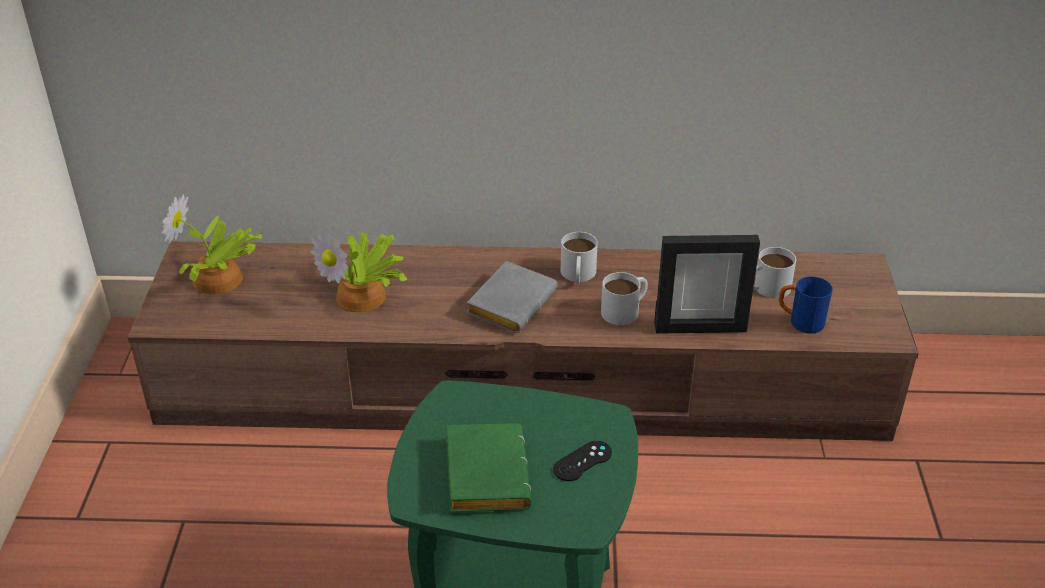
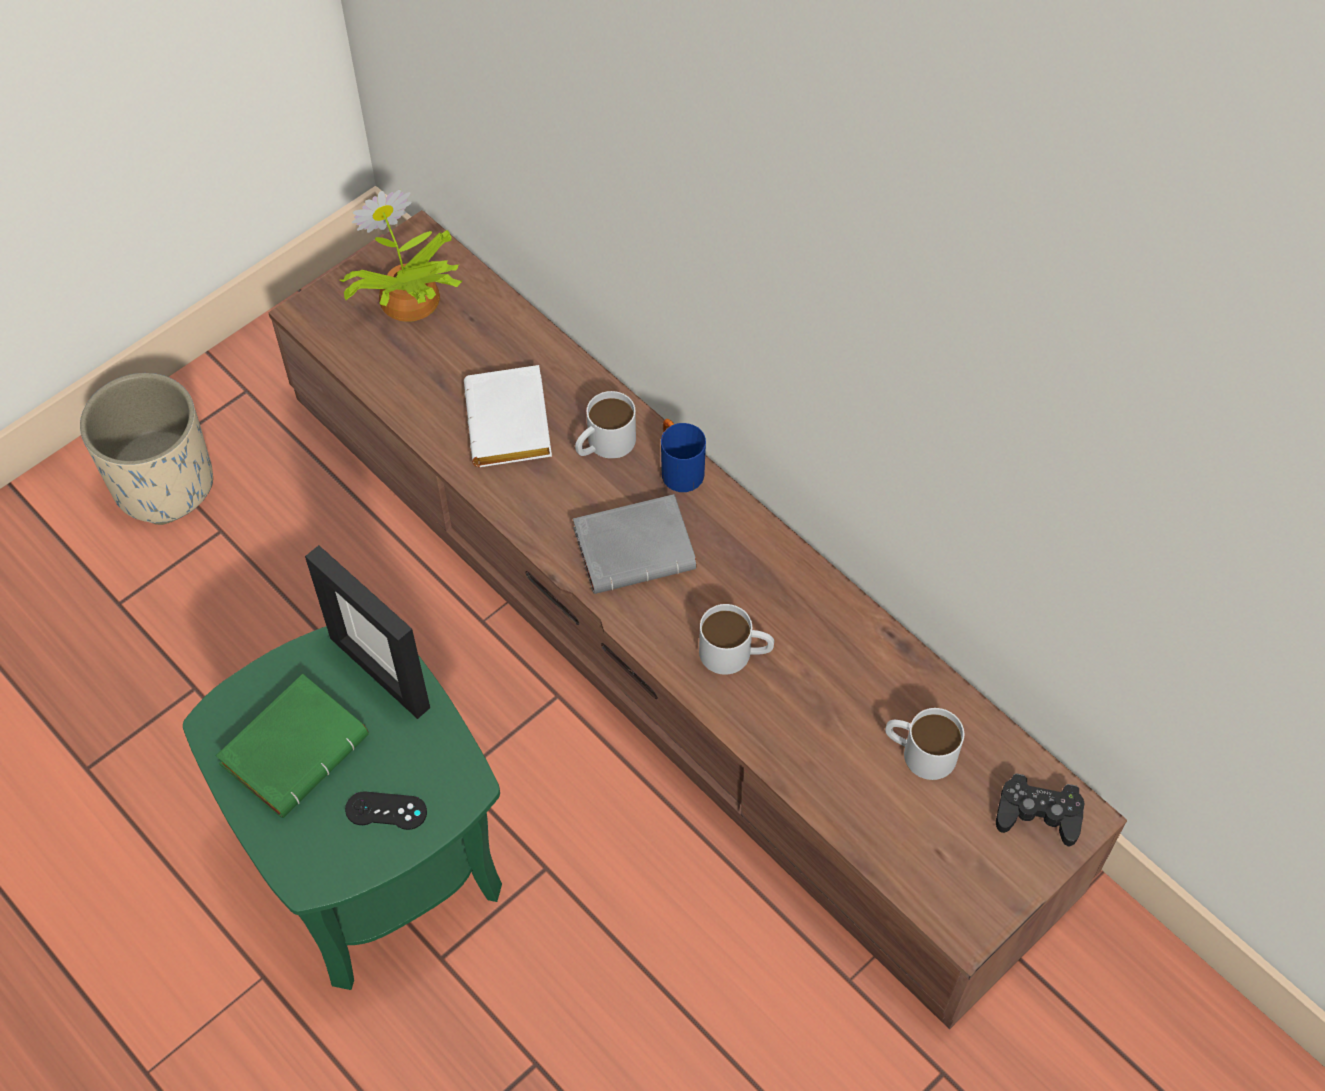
camera: 45 degrees right, 20 degrees up
potted plant [311,232,407,312] -> white book [464,365,552,467]
white mug [561,232,598,283] -> white mug moved to [575,391,636,459]
picture frame [654,235,760,334] -> picture frame moved to [305,545,430,719]
blue mug [779,276,833,334] -> blue mug moved to [661,419,706,492]
none -> beige planter [80,373,213,525]
none -> black game controller [996,773,1084,847]

